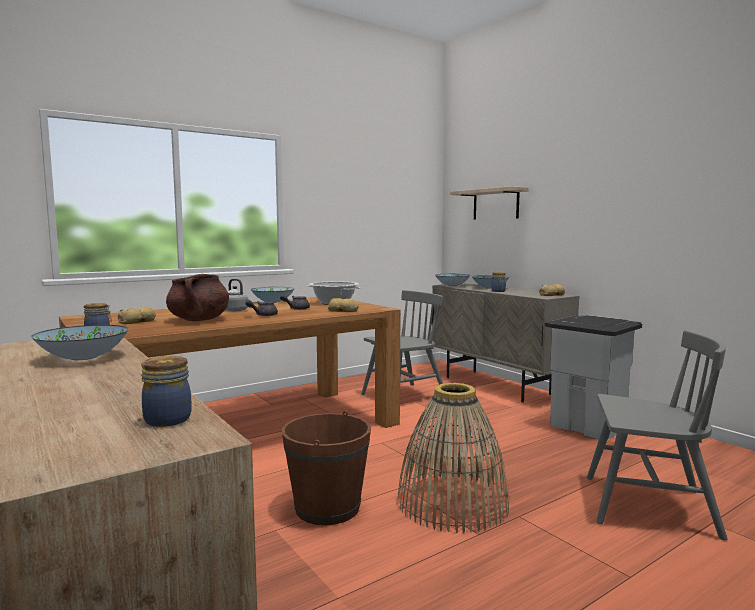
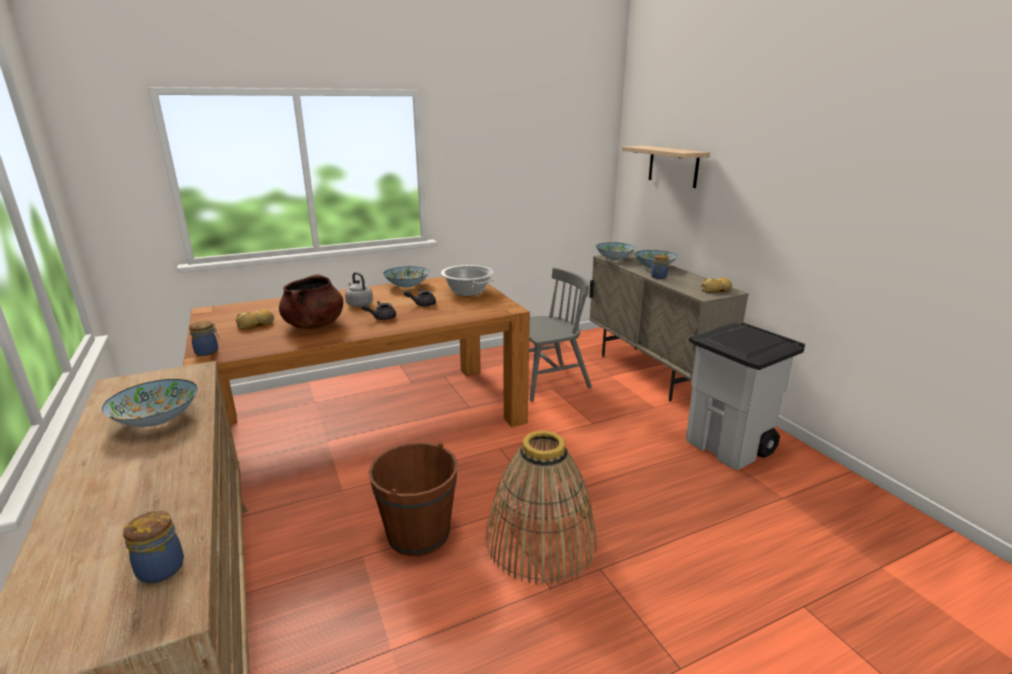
camera: 10 degrees right, 15 degrees up
bread [327,298,359,312] -> none
grey chair [587,330,728,540] -> none

